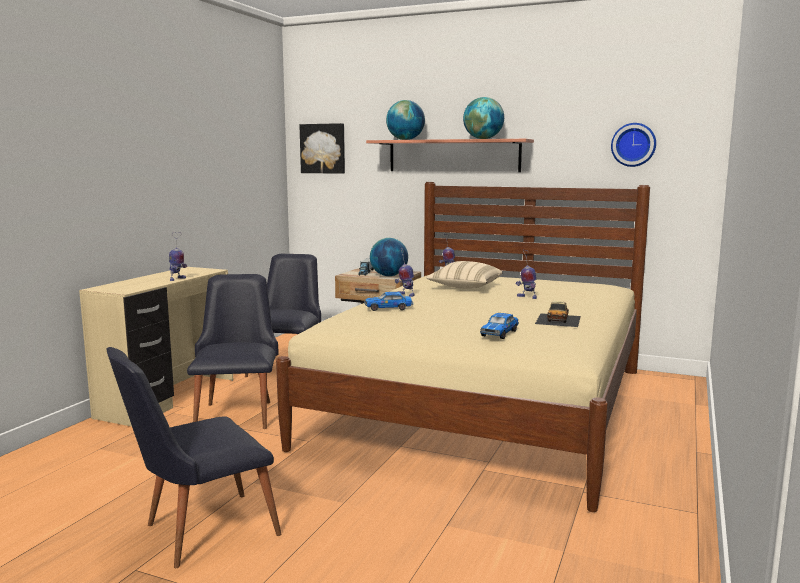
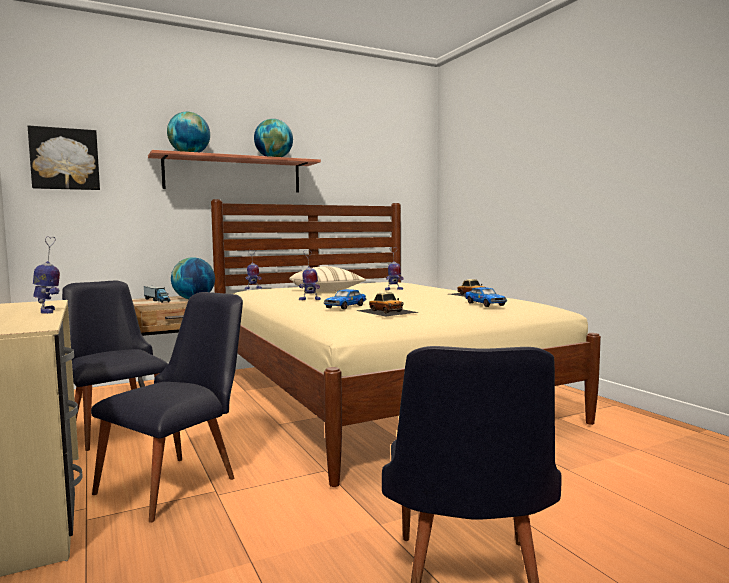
camera: 50 degrees left, 5 degrees down
black chair [187,274,279,429] -> black chair turned 90 degrees clockwise [91,292,243,523]
wall clock [611,123,656,167] -> none
none -> toy car [356,292,419,317]

